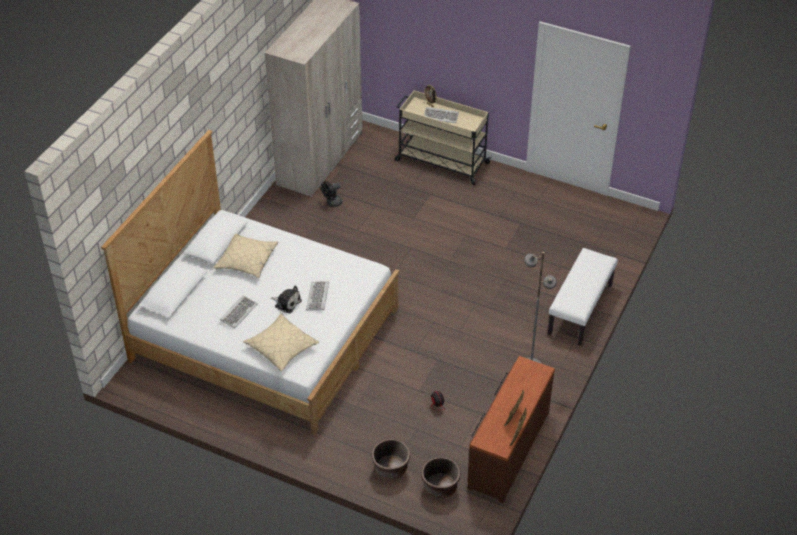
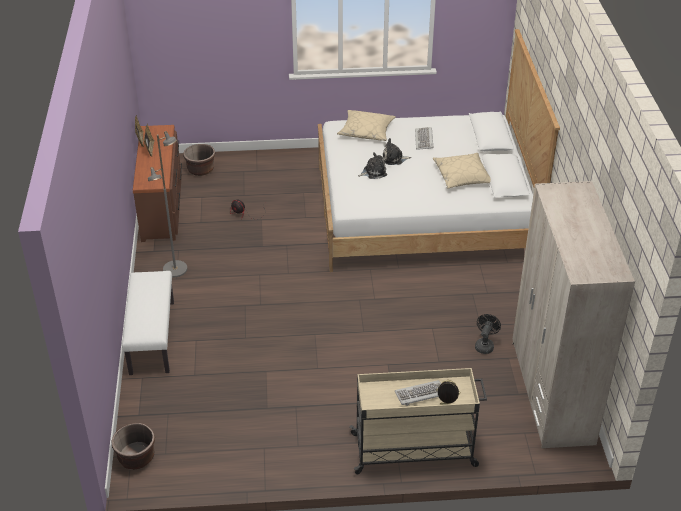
camera: 150 degrees right, 5 degrees down
keyboard [306,281,329,310] -> plush toy [358,152,387,179]
brown planter [371,439,410,480] -> brown planter moved to [112,423,155,470]

